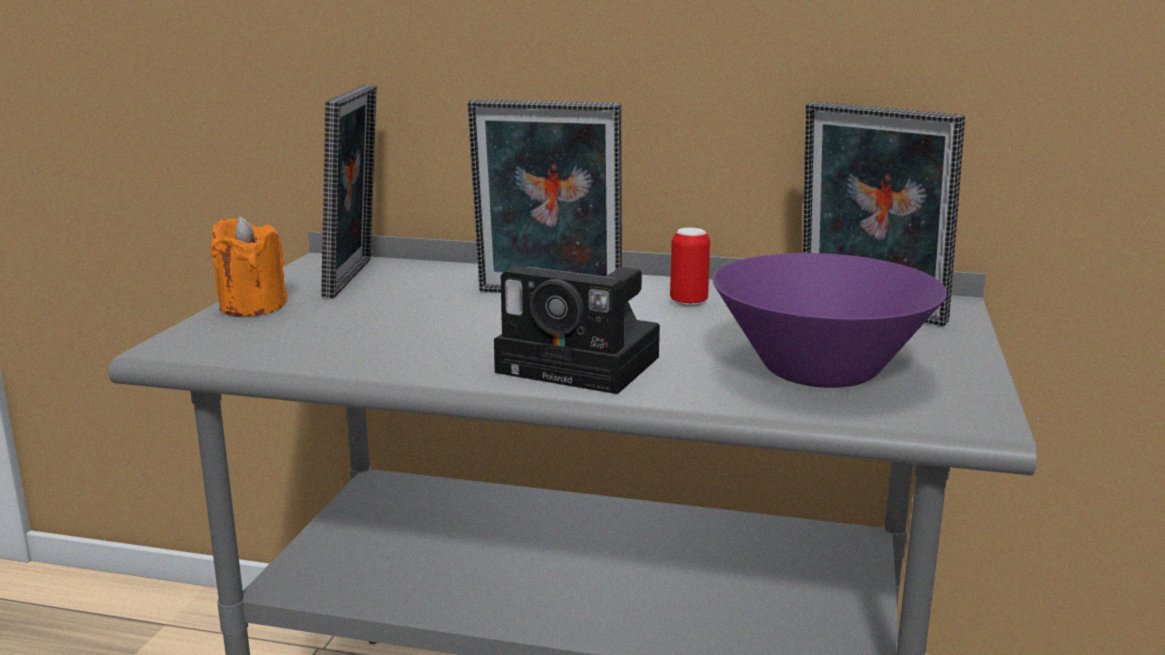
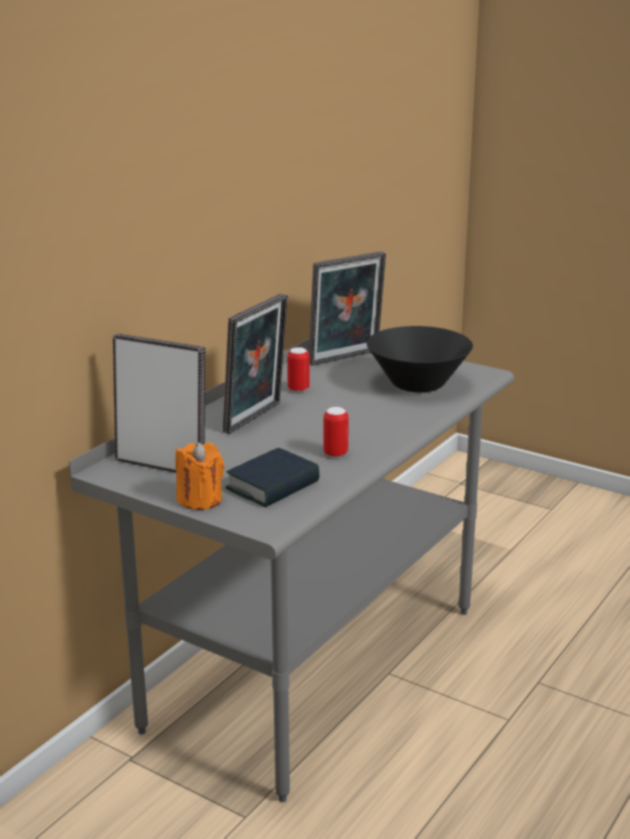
camera: 70 degrees left, 5 degrees up
camera [494,266,660,394] -> none
purple bowl [713,253,947,388] -> black bowl [366,326,473,392]
none -> book [225,448,320,507]
none -> can [323,407,349,458]

